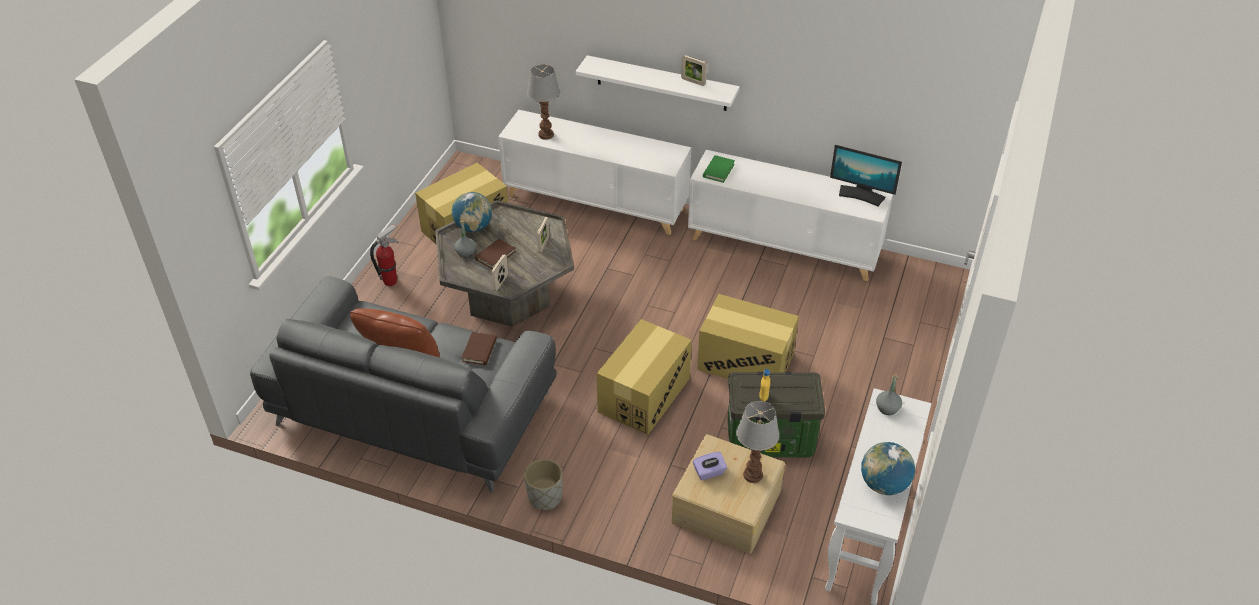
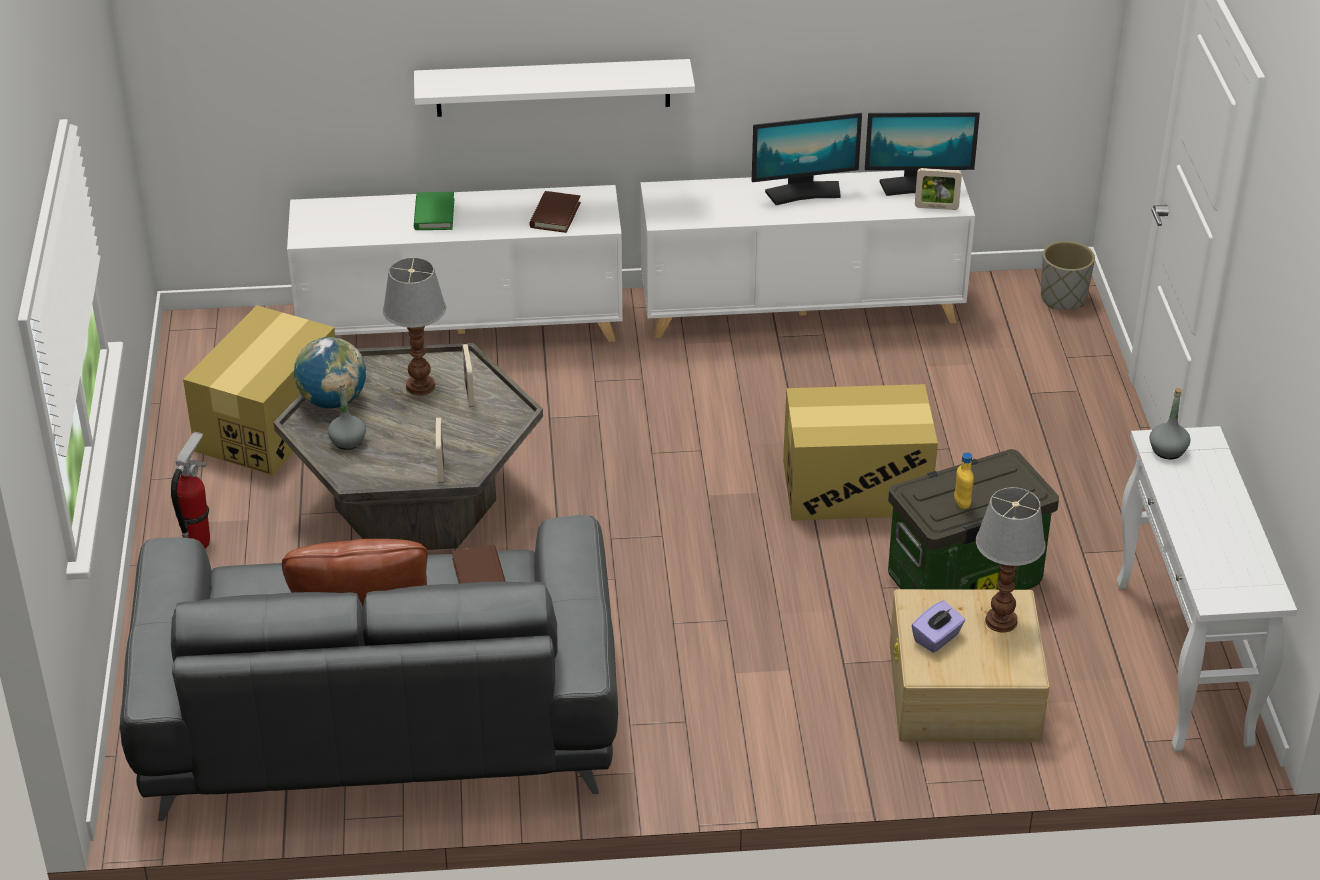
camera: 25 degrees left, 5 degrees down
brown book [475,239,516,269] -> brown book moved to [529,191,581,233]
grey planter [524,459,563,510] -> grey planter moved to [1041,241,1095,309]
table lamp [527,64,560,140] -> table lamp moved to [383,257,446,396]
cardboard box [597,319,692,435] -> none
picture frame [681,55,707,86] -> picture frame moved to [915,168,962,210]
green book [703,155,735,183] -> green book moved to [414,192,454,230]
globe [861,442,915,495] -> none
none -> monitor [752,113,862,205]

